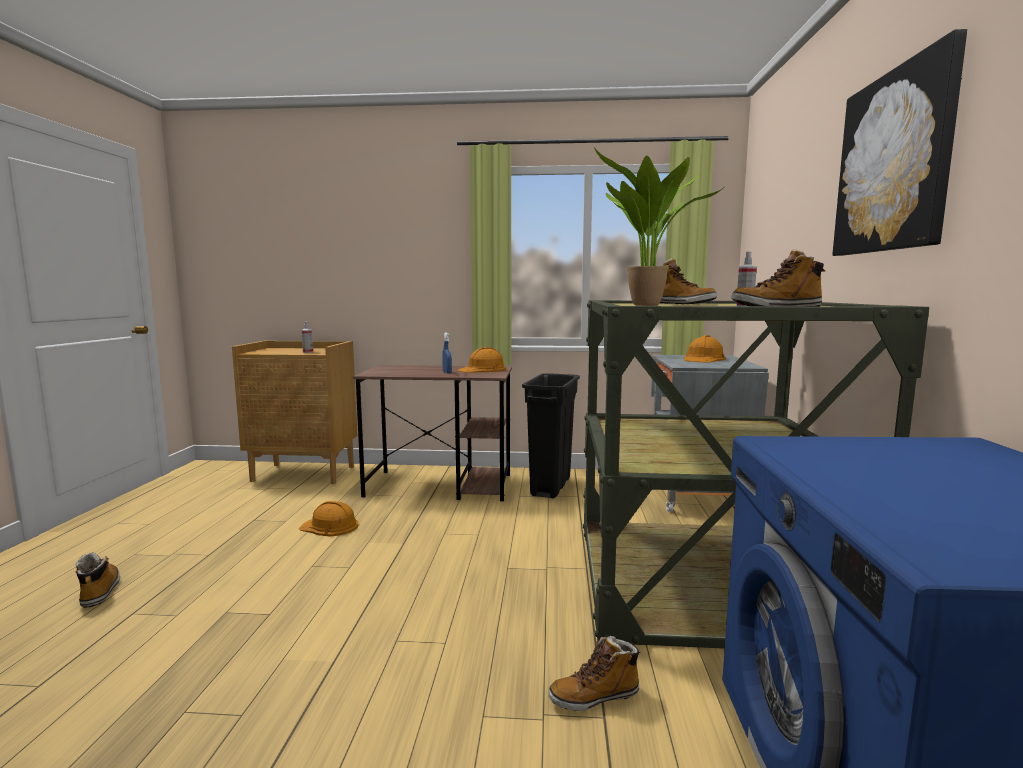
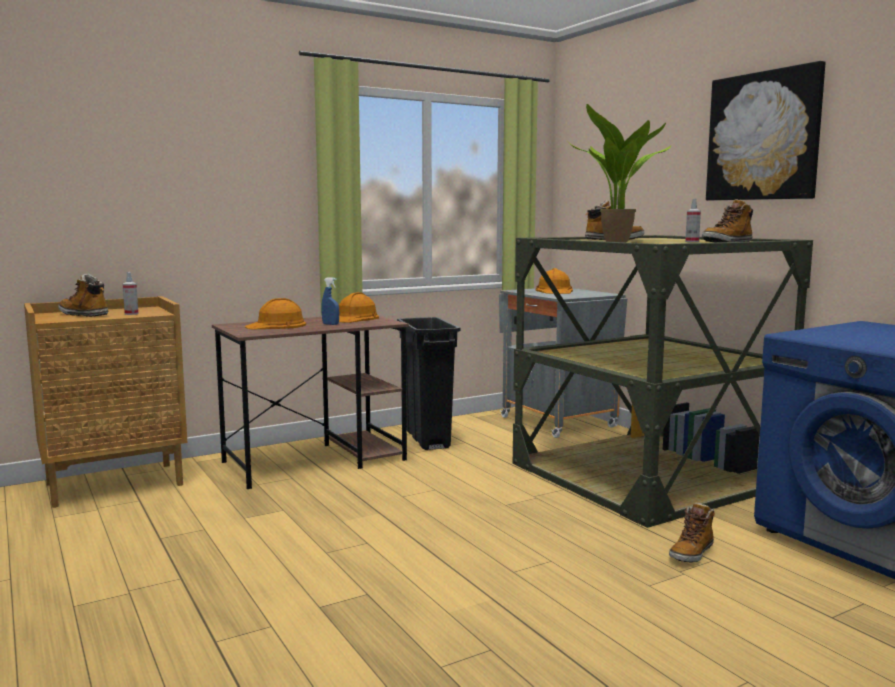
camera: 35 degrees left, 0 degrees up
boot [75,552,120,608] -> boot moved to [58,274,108,317]
orange hard hat [299,501,358,537] -> orange hard hat moved to [245,298,306,329]

